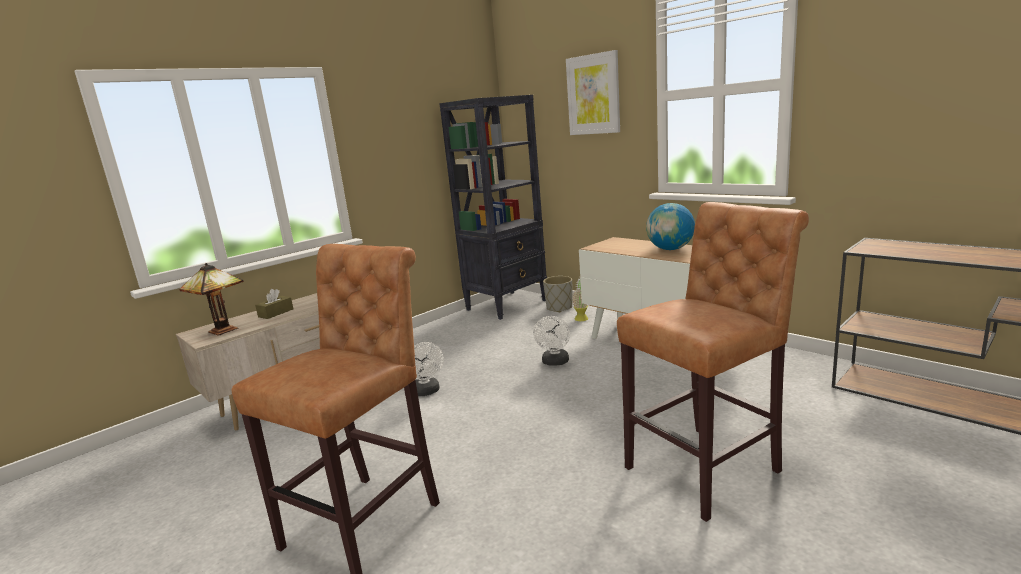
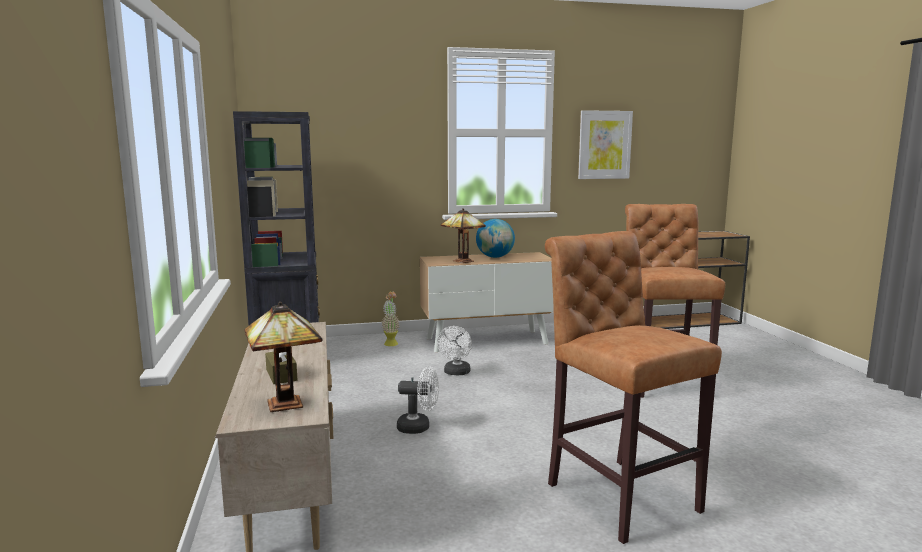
camera: 60 degrees left, 5 degrees down
white fan [533,316,570,366] -> white fan turned 60 degrees clockwise [437,326,472,375]
grey planter [543,276,572,312] -> none
picture [566,50,620,135] -> picture moved to [578,110,633,179]
none -> table lamp [441,208,486,263]

